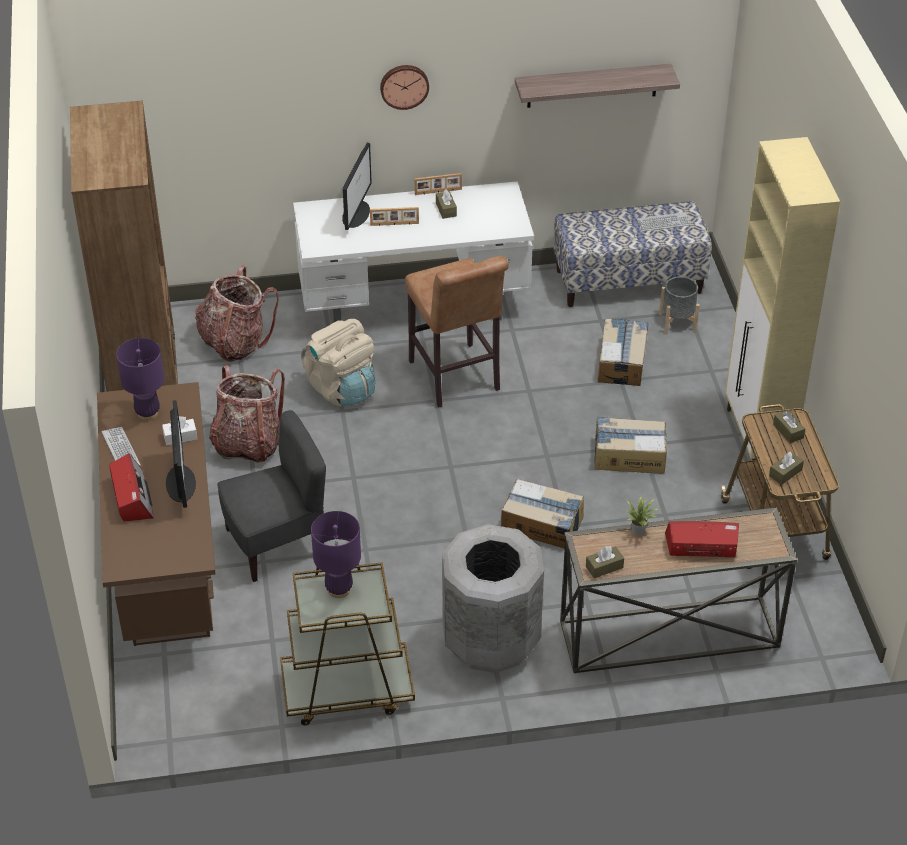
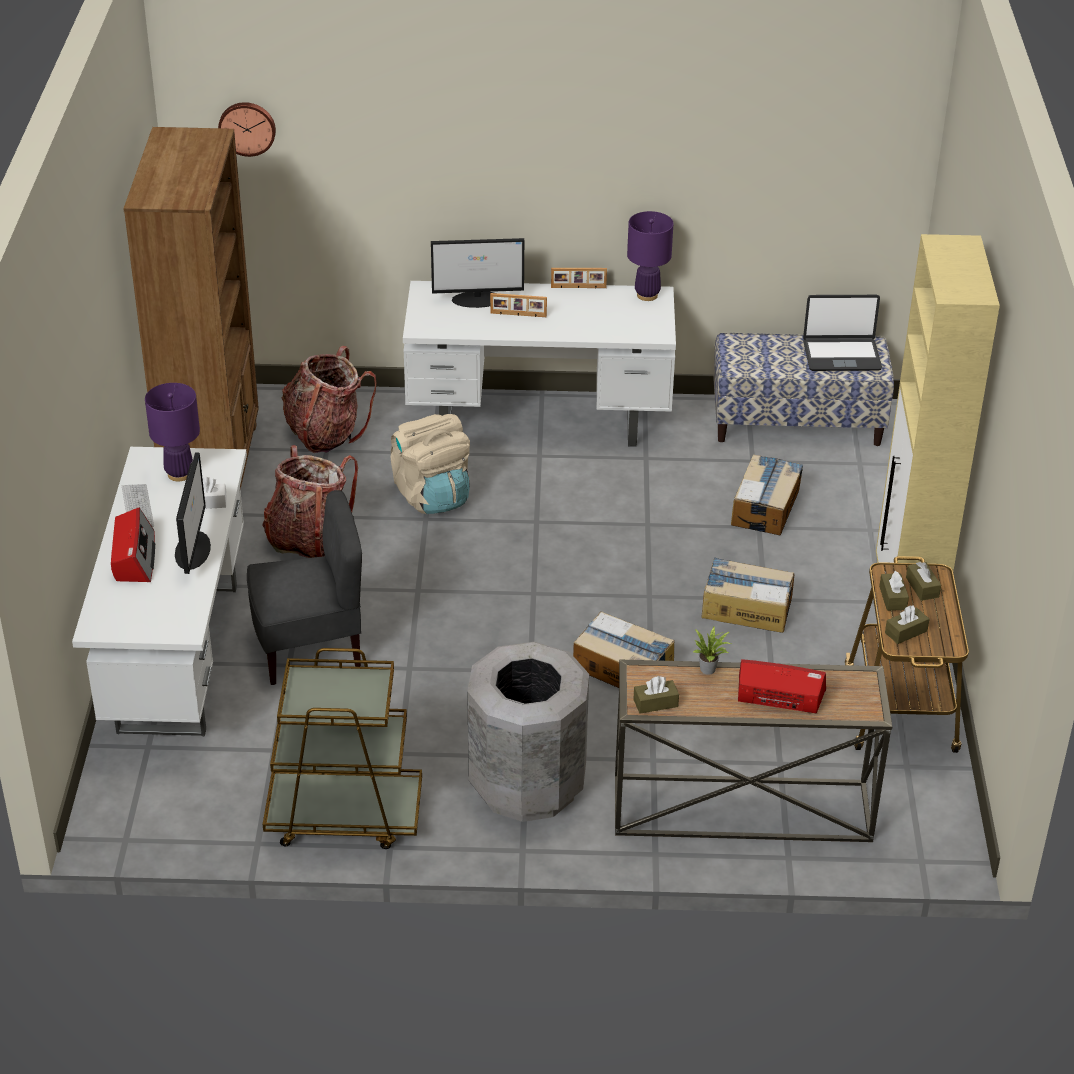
camera: 10 degrees right, 5 degrees down
brown desk [97,382,215,646] -> white desk [72,447,247,736]
purple table lamp [311,511,361,598] -> purple table lamp moved to [627,211,673,301]
monitor [342,143,372,230] -> monitor turned 60 degrees clockwise [431,238,524,308]
wall clock [380,65,429,110] -> wall clock moved to [218,102,276,157]
brown stool [405,256,509,408] -> none
brown tissue box [436,189,457,219] -> brown tissue box moved to [879,571,909,611]
shelf [515,64,680,108] -> none
keyboard [637,212,691,231] -> laptop [803,295,882,371]
grey planter [659,276,700,334] -> none

